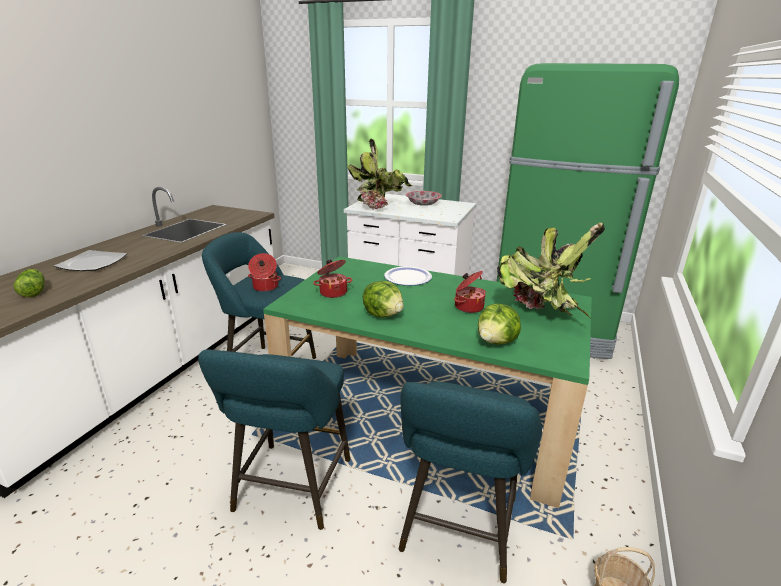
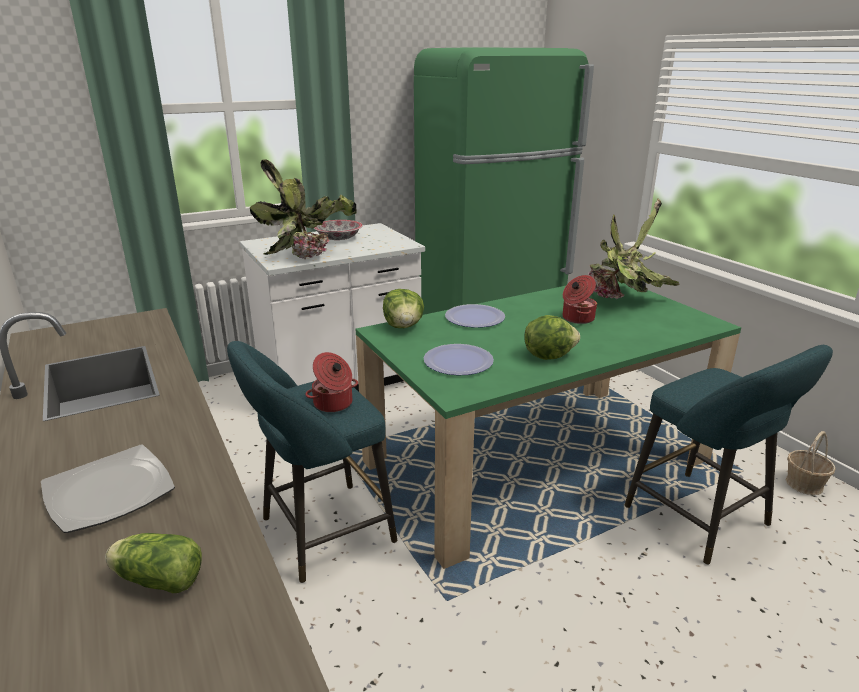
camera: 50 degrees left, 0 degrees up
turquoise stool [198,350,350,530] -> none
cooking pot [313,260,352,298] -> plate [424,344,494,375]
lettuce [478,303,521,345] -> lettuce moved to [383,289,424,328]

